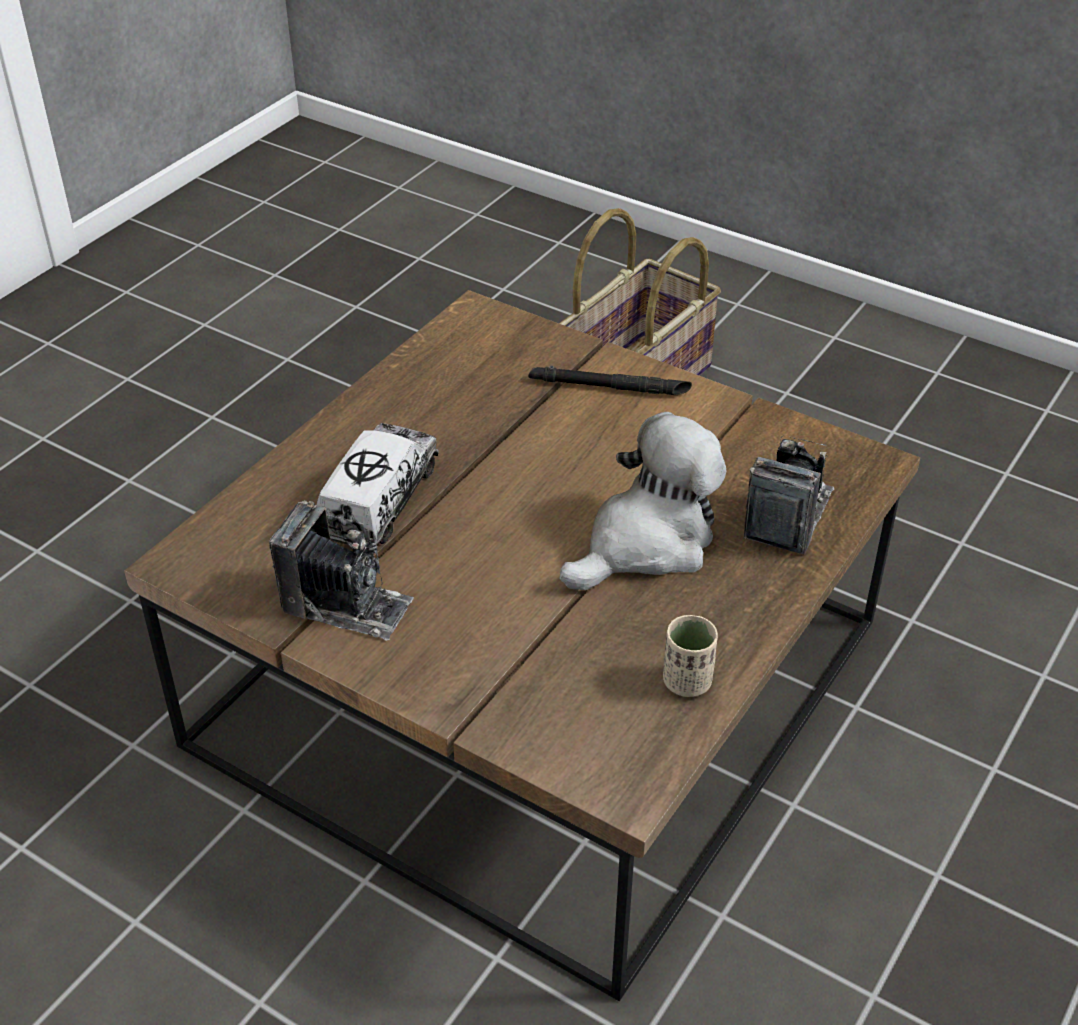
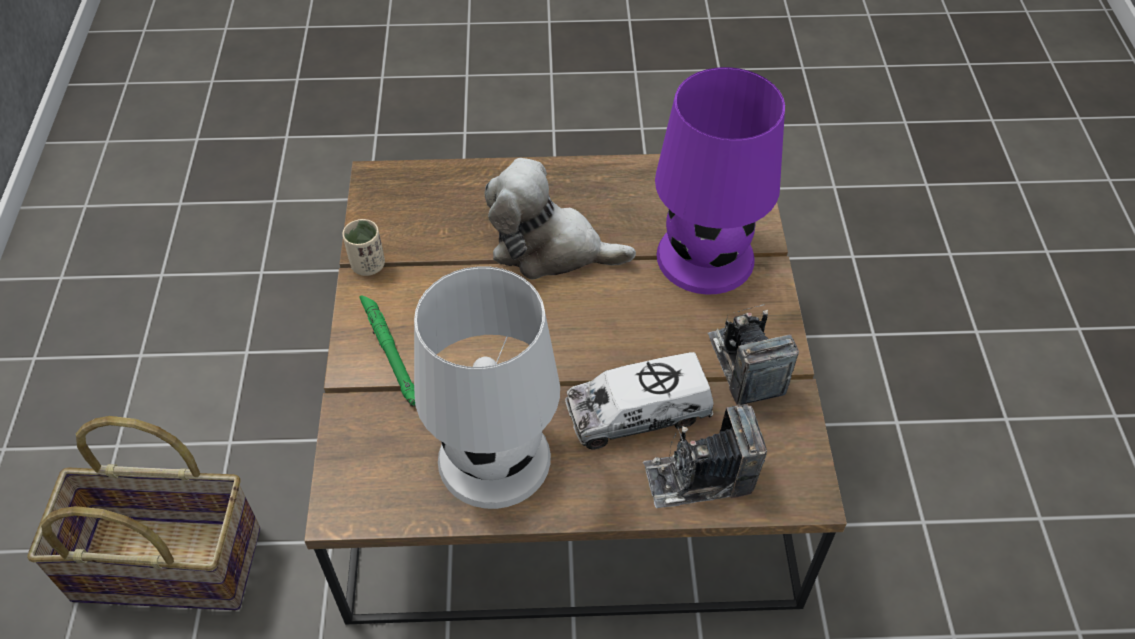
camera: 125 degrees left, 10 degrees up
black flashlight [528,366,692,395] -> green flashlight [359,296,415,406]
beige cup [663,615,718,697] -> beige cup moved to [342,219,385,276]
camera [744,436,834,555] -> camera moved to [643,404,767,508]
none -> white table lamp [414,266,560,509]
none -> purple table lamp [655,67,785,295]

